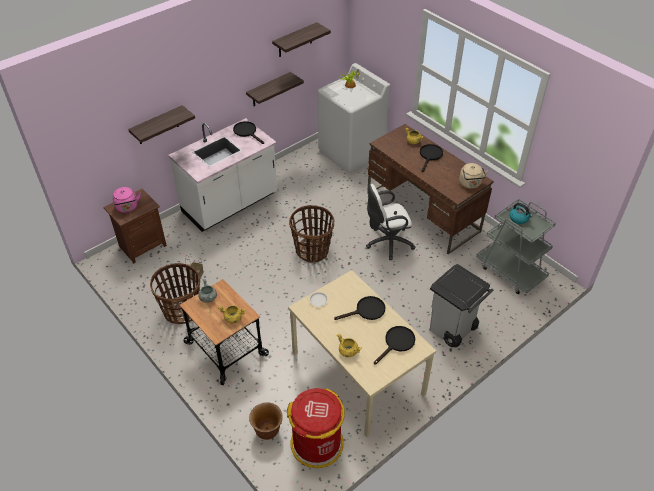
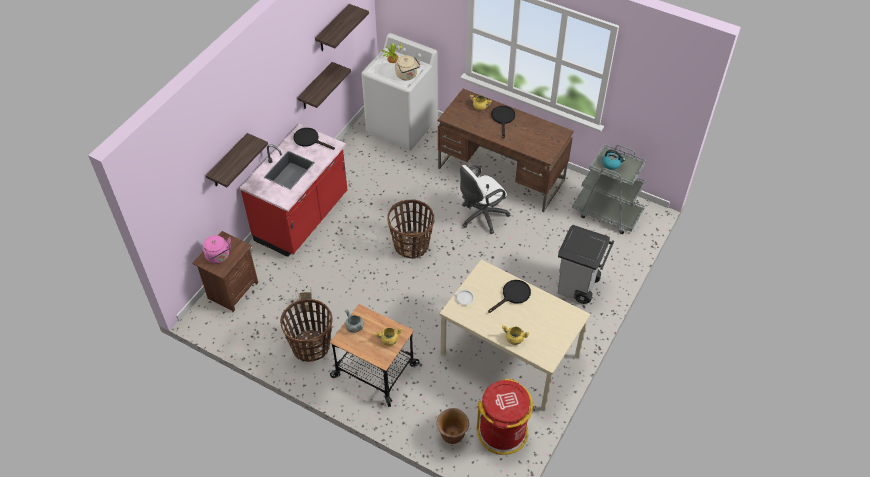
camera: 20 degrees left, 5 degrees up
white counter [168,118,277,232] -> red counter [240,124,347,257]
black frying pan [374,326,415,364] -> none
beige kettle [459,163,488,189] -> beige kettle moved to [395,55,420,80]

